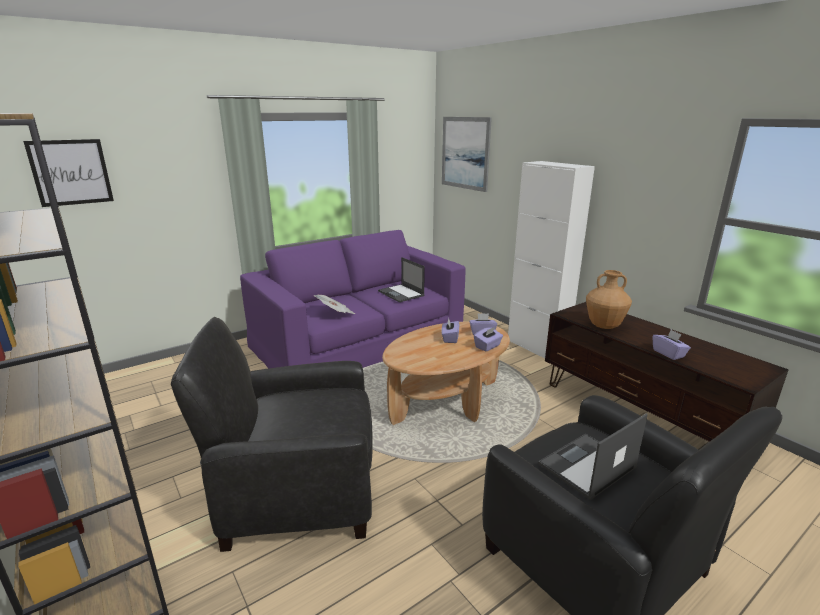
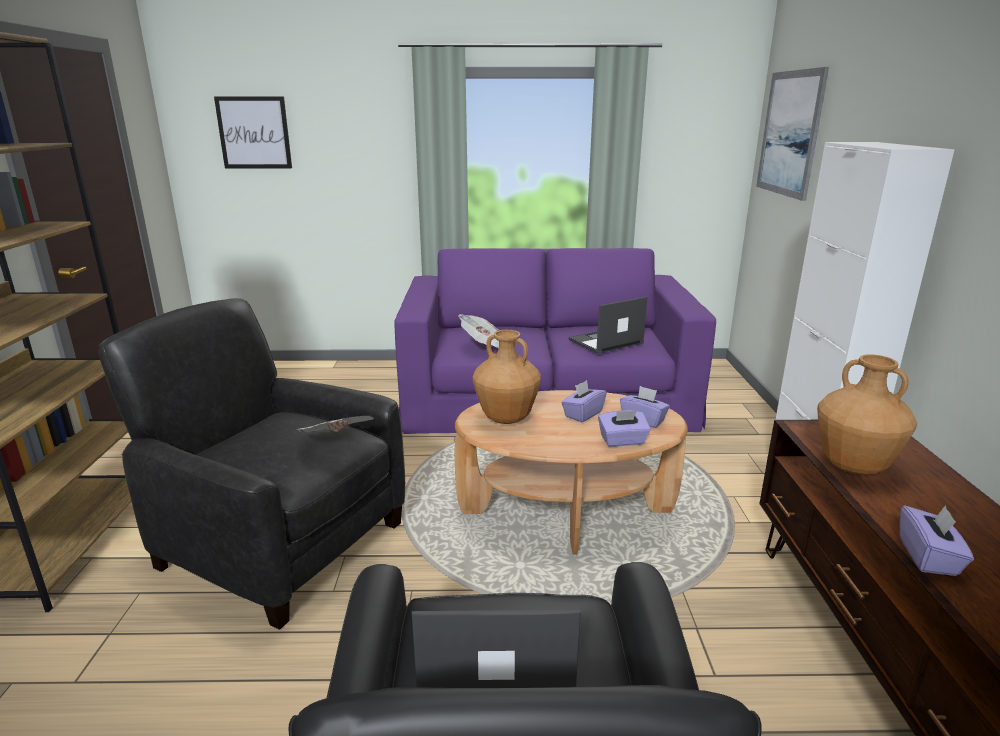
camera: 35 degrees right, 0 degrees up
laptop [378,257,425,302] -> laptop turned 60 degrees clockwise [569,297,647,354]
none -> newspaper [296,416,375,432]
none -> brown vase [473,330,541,424]

